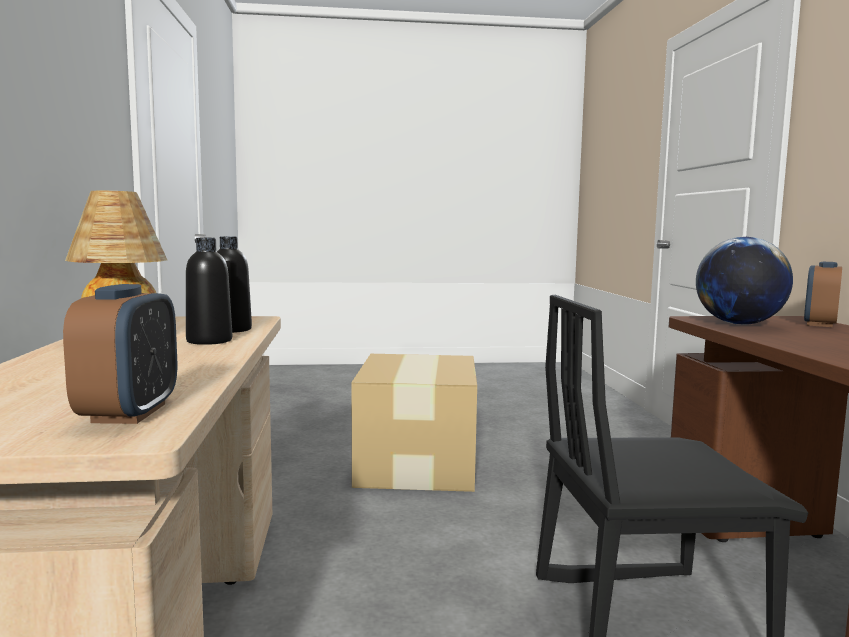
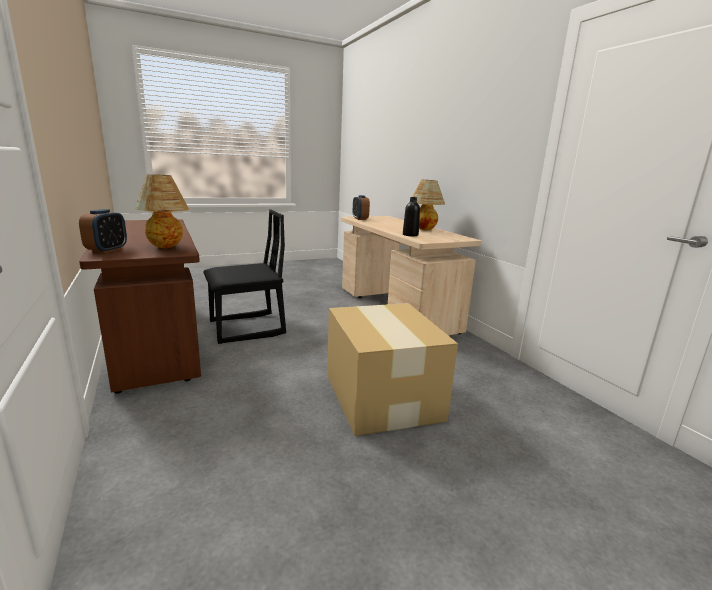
camera: 160 degrees right, 10 degrees up
black bottle [186,238,232,345] -> none
globe [696,237,793,325] -> table lamp [135,174,189,248]

